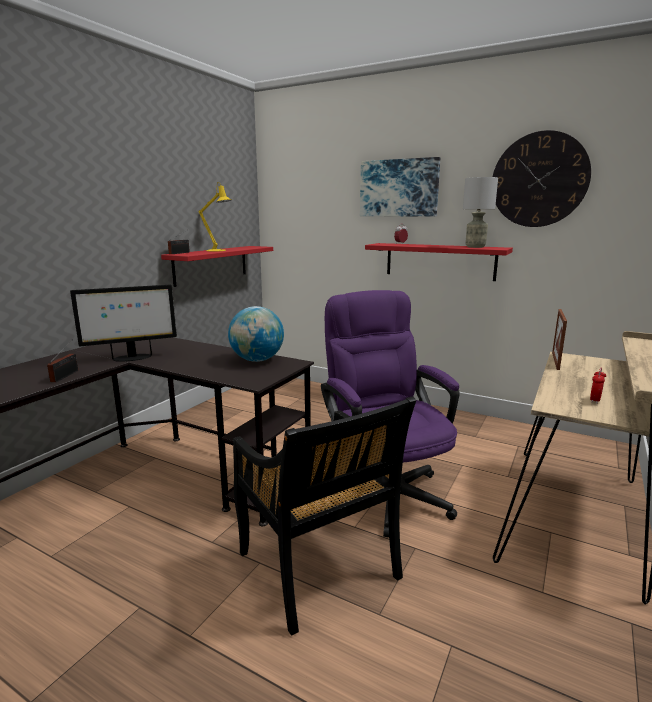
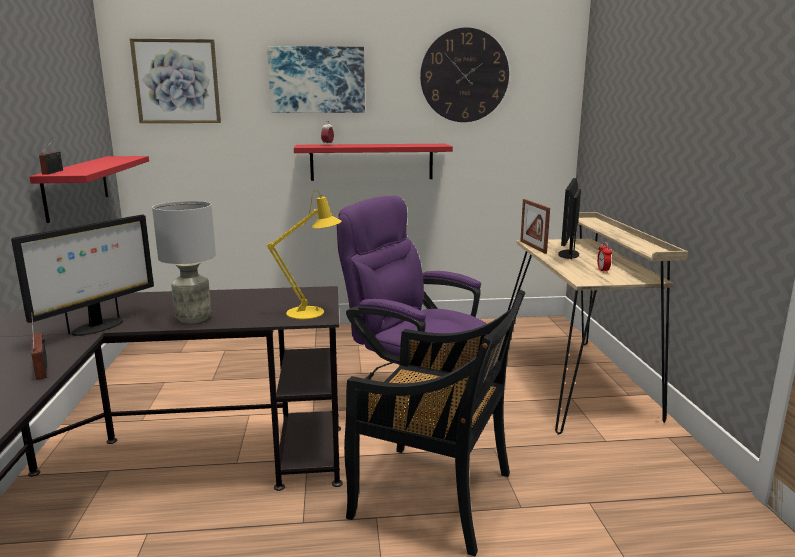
camera: 35 degrees left, 0 degrees up
yellow table lamp [199,182,231,252] -> yellow table lamp moved to [267,190,341,319]
globe [228,306,284,362] -> none
grey table lamp [463,177,498,248] -> grey table lamp moved to [152,201,216,324]
none -> picture [130,38,221,123]
none -> monitor [558,178,581,259]

